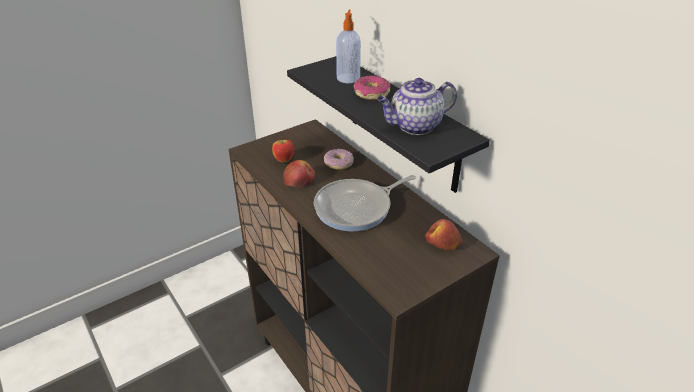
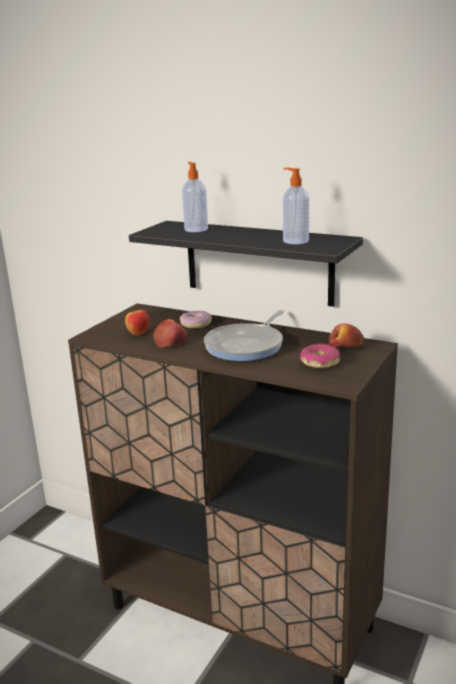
camera: 25 degrees left, 15 degrees down
donut [353,76,390,100] -> donut moved to [300,344,340,368]
teapot [377,78,457,135] -> soap dispenser [283,168,309,244]

